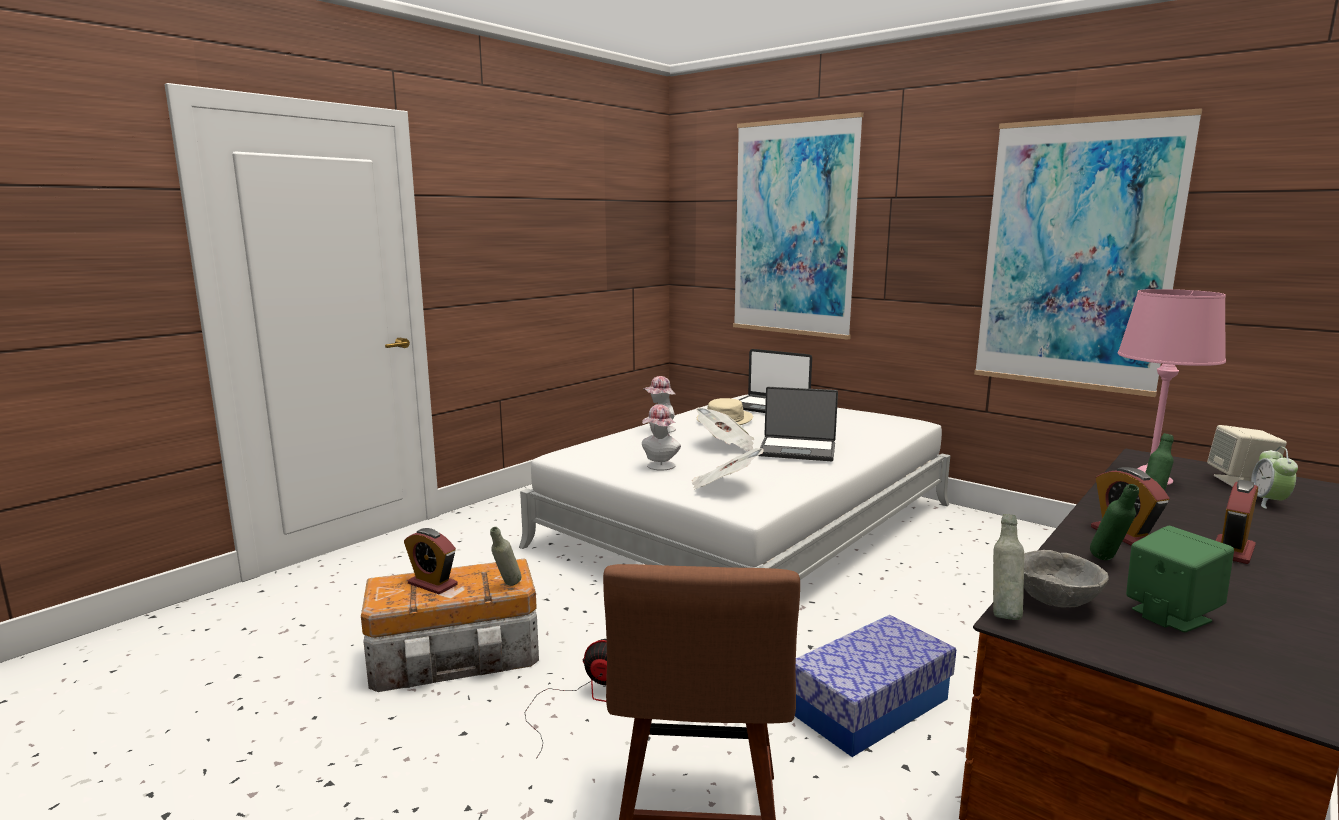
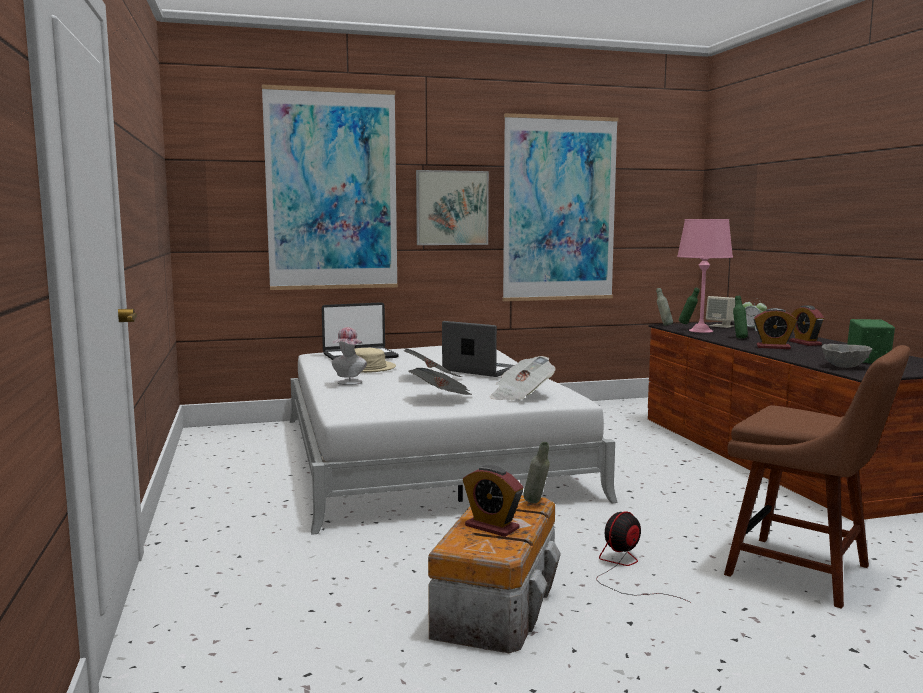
camera: 55 degrees left, 5 degrees down
alarm clock [404,528,458,594] -> alarm clock turned 60 degrees clockwise [463,465,523,537]
hat [642,404,681,471] -> newspaper [409,368,472,395]
laptop [758,387,838,461] -> laptop turned 105 degrees counterclockwise [442,321,514,377]
storage box [795,615,957,757] -> none
grey bottle [993,514,1024,620] -> grey bottle moved to [656,288,673,326]
green bottle [1090,484,1139,560] -> green bottle moved to [679,288,700,324]
none -> picture [416,170,489,245]

